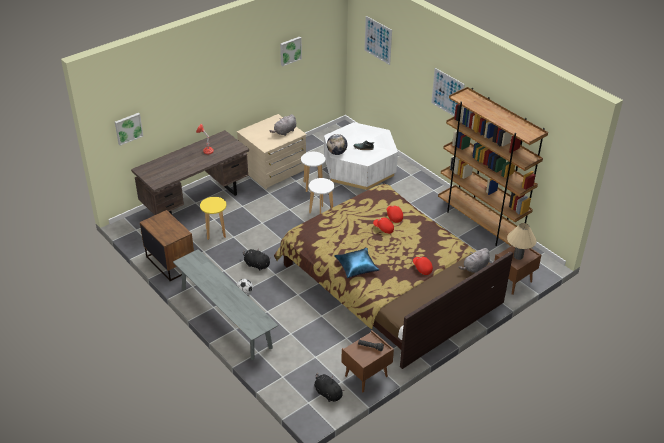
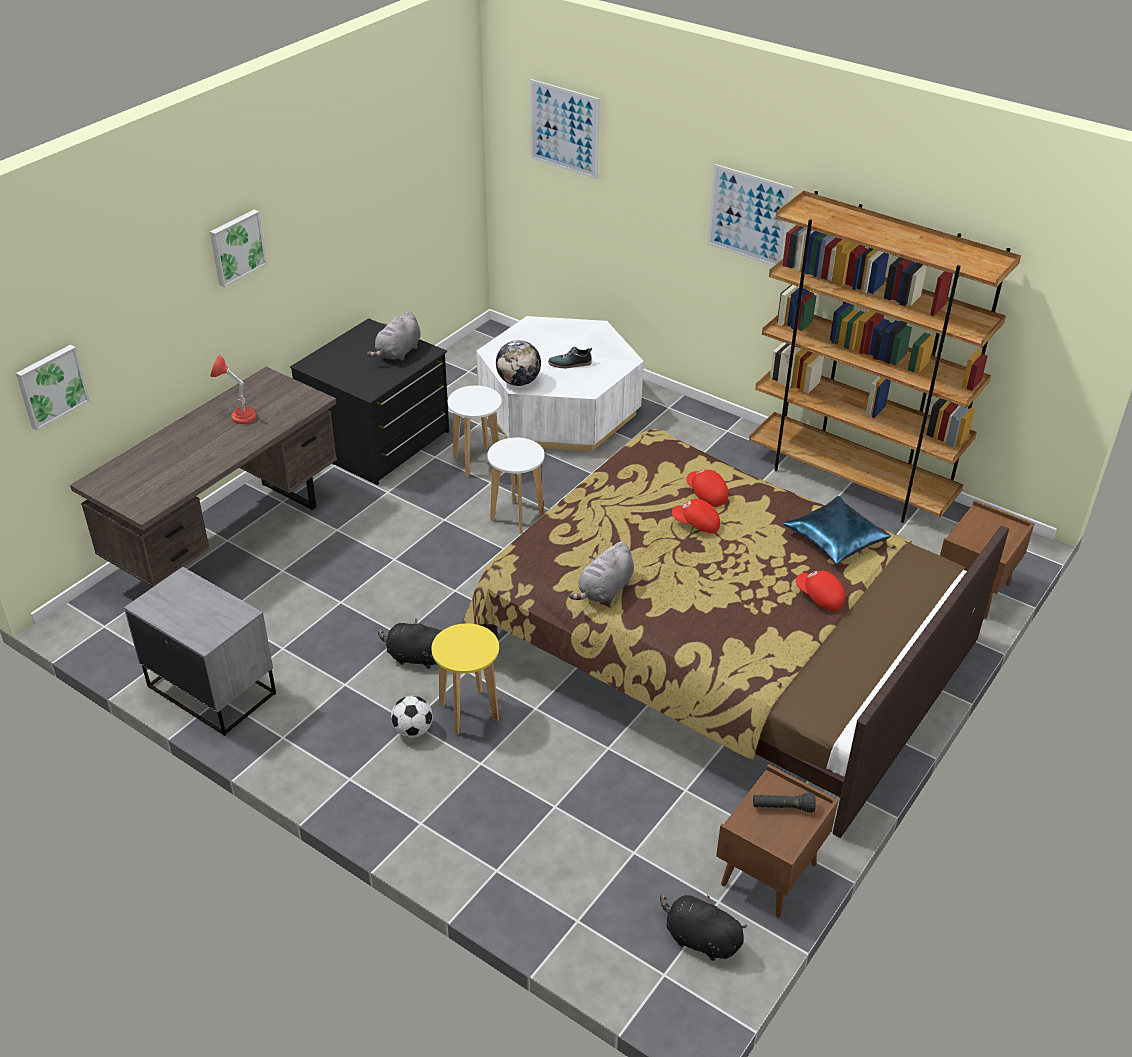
camera: 15 degrees left, 0 degrees up
brown nightstand [140,210,194,282] -> grey nightstand [124,567,276,736]
grey bench [173,249,278,360] -> none
yellow stool [200,197,226,240] -> yellow stool moved to [431,623,499,735]
beige dresser [237,114,307,189] -> black dresser [290,318,449,485]
picture [280,37,302,66] -> picture moved to [210,210,267,288]
blue pillow [334,248,379,278] -> blue pillow moved to [783,496,891,564]
grey plush toy [458,248,490,273] -> grey plush toy moved to [569,542,634,603]
beige table lamp [507,223,537,260] -> none

